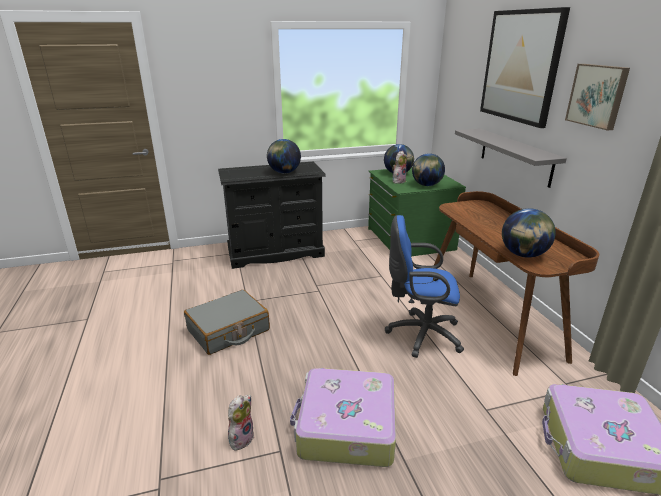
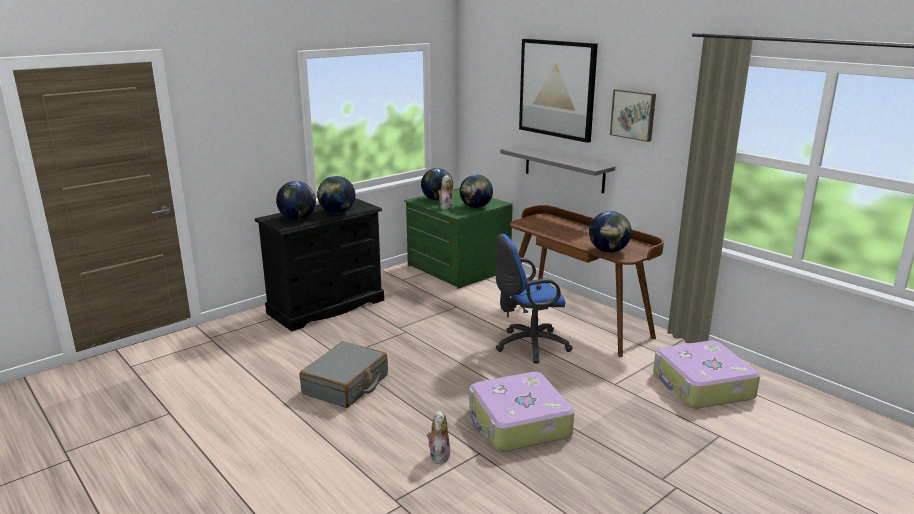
camera: 25 degrees left, 5 degrees down
none -> globe [276,181,316,220]

